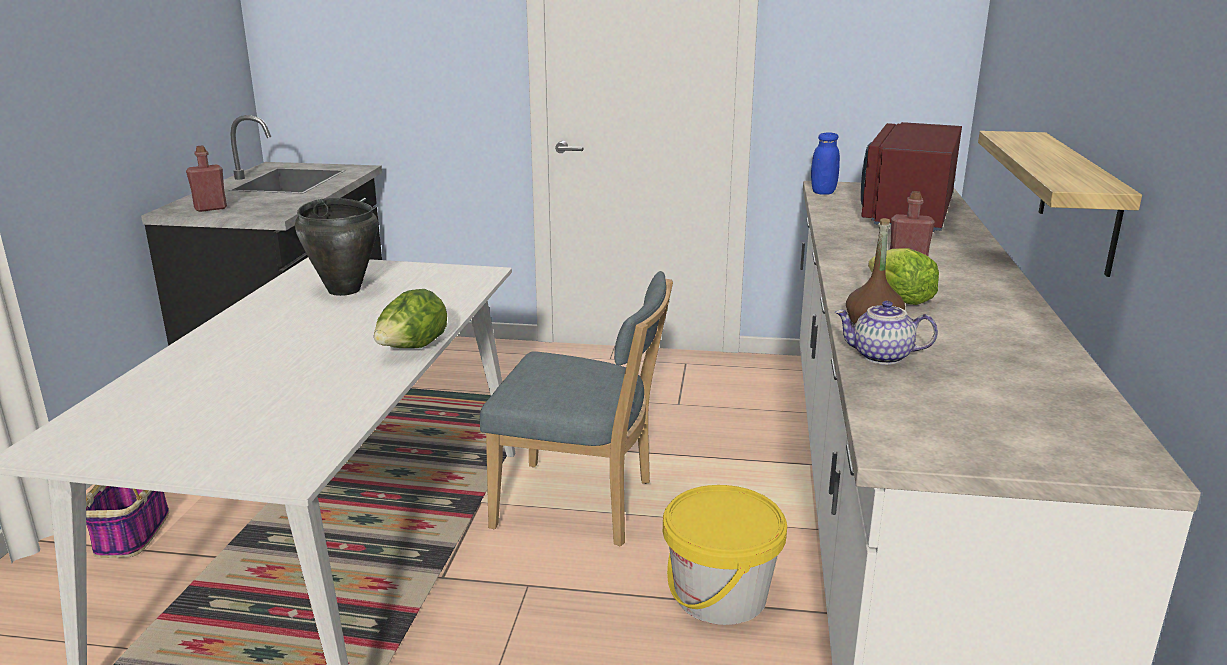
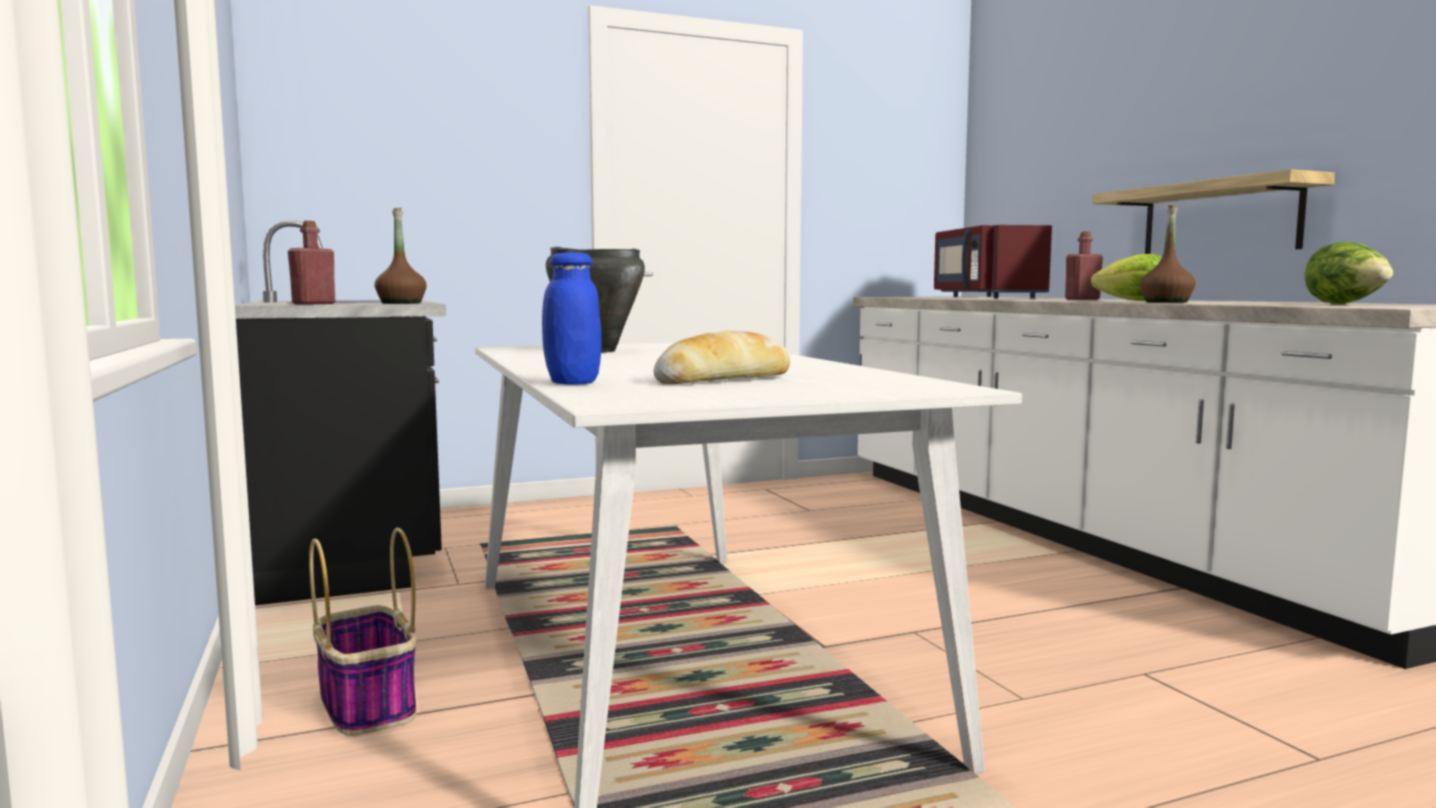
camera: 30 degrees left, 15 degrees down
lettuce [374,289,447,348] -> lettuce moved to [1304,242,1393,304]
blue chair [480,271,673,547] -> none
yellow bucket [663,485,787,625] -> none
blue jar [811,132,840,195] -> blue jar moved to [542,252,602,385]
teapot [834,301,938,365] -> none
none -> brown bottle [374,208,427,304]
none -> bread [653,330,790,384]

